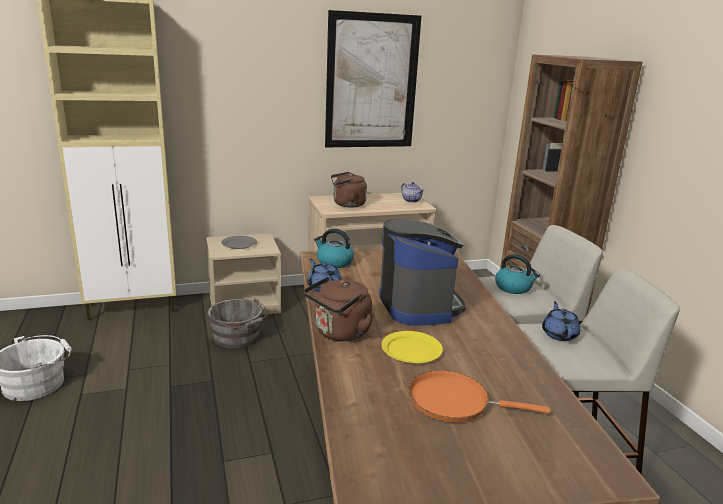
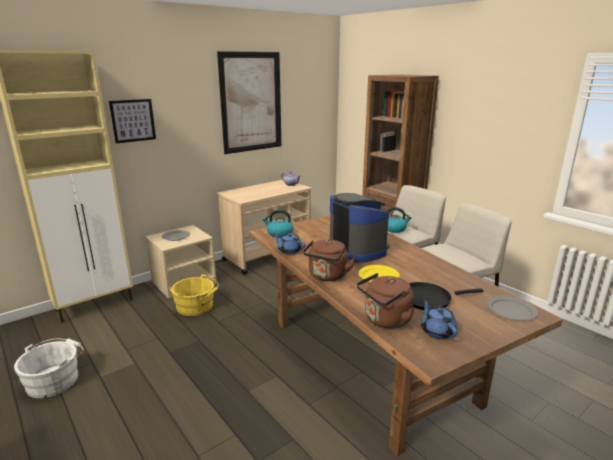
camera: 20 degrees left, 0 degrees up
grey bucket [207,297,268,348] -> yellow bucket [171,274,219,316]
brown kettle [331,172,367,208] -> brown kettle moved to [357,273,414,329]
orange frying pan [408,370,550,422] -> black frying pan [409,282,484,310]
blue teapot [542,301,580,341] -> blue teapot moved to [421,299,457,339]
none -> picture [109,99,156,143]
none -> grey plate [487,296,538,321]

